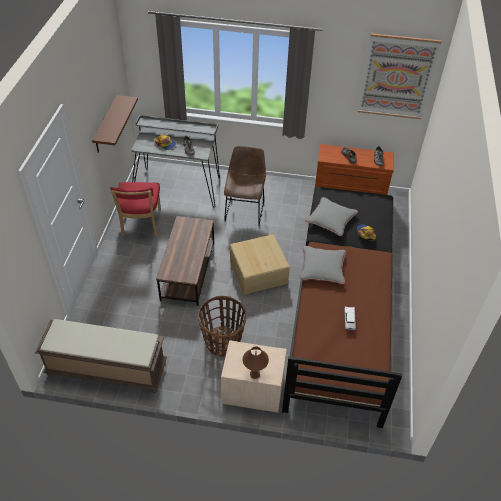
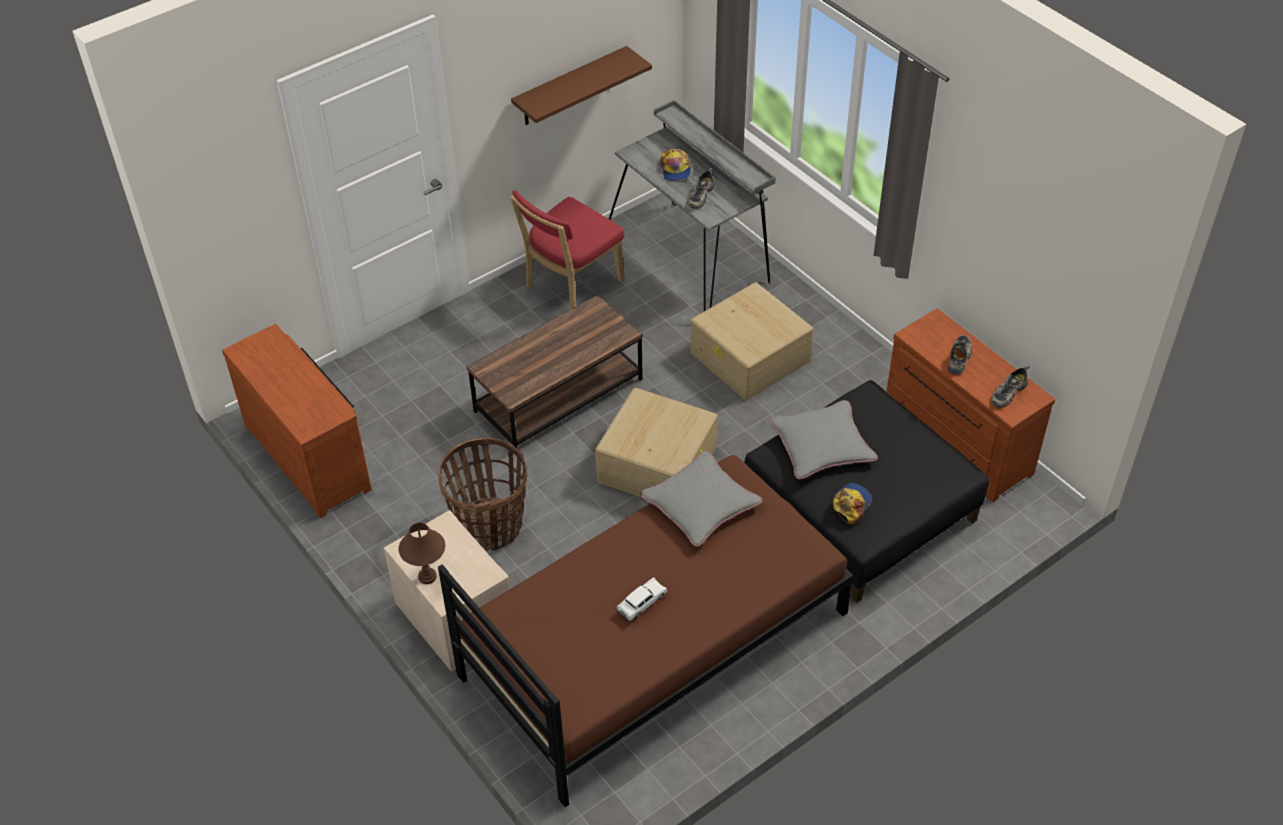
camera: 45 degrees right, 0 degrees up
brown bench [35,319,167,393] -> brown dresser [222,324,372,518]
brown chair [224,146,266,226] -> beige storage box [690,282,813,400]
picture [357,33,442,119] -> none

